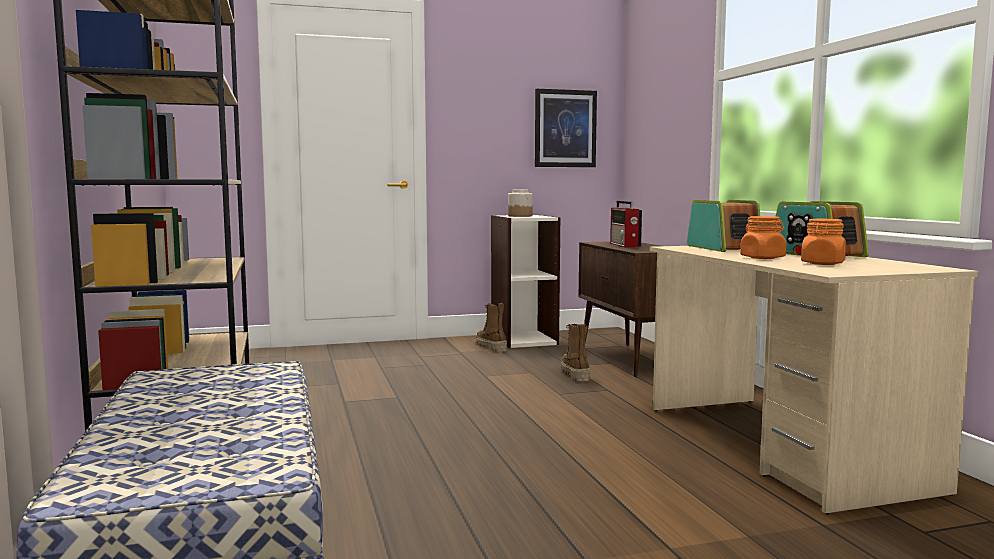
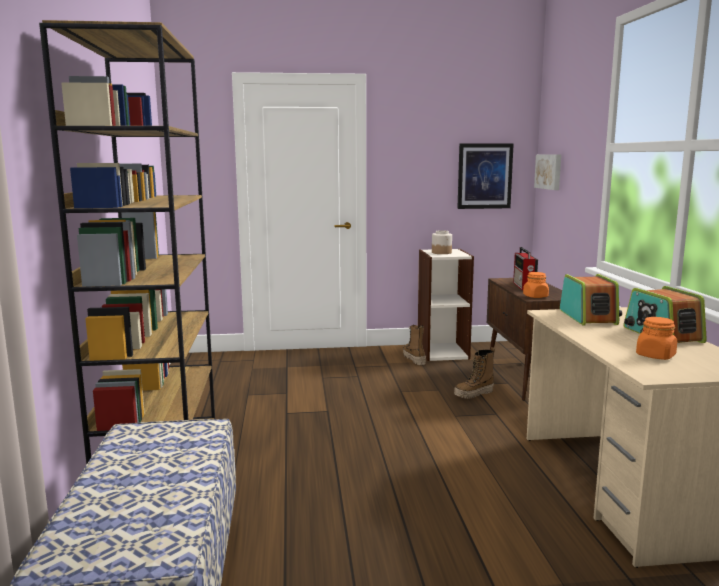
camera: 10 degrees right, 5 degrees up
boot [561,324,590,382] -> boot turned 120 degrees counterclockwise [454,347,495,399]
orange jar [740,216,786,259] -> orange jar moved to [523,272,549,298]
none -> picture [534,154,561,190]

